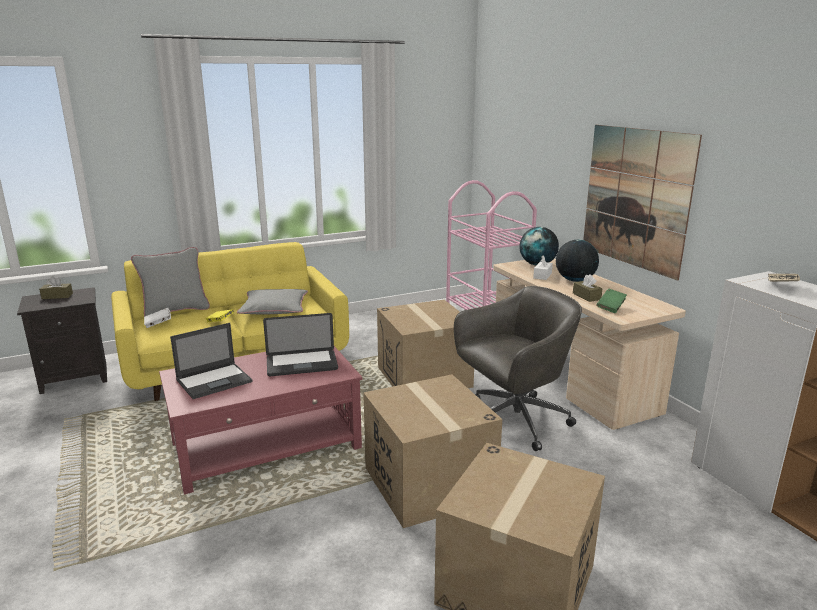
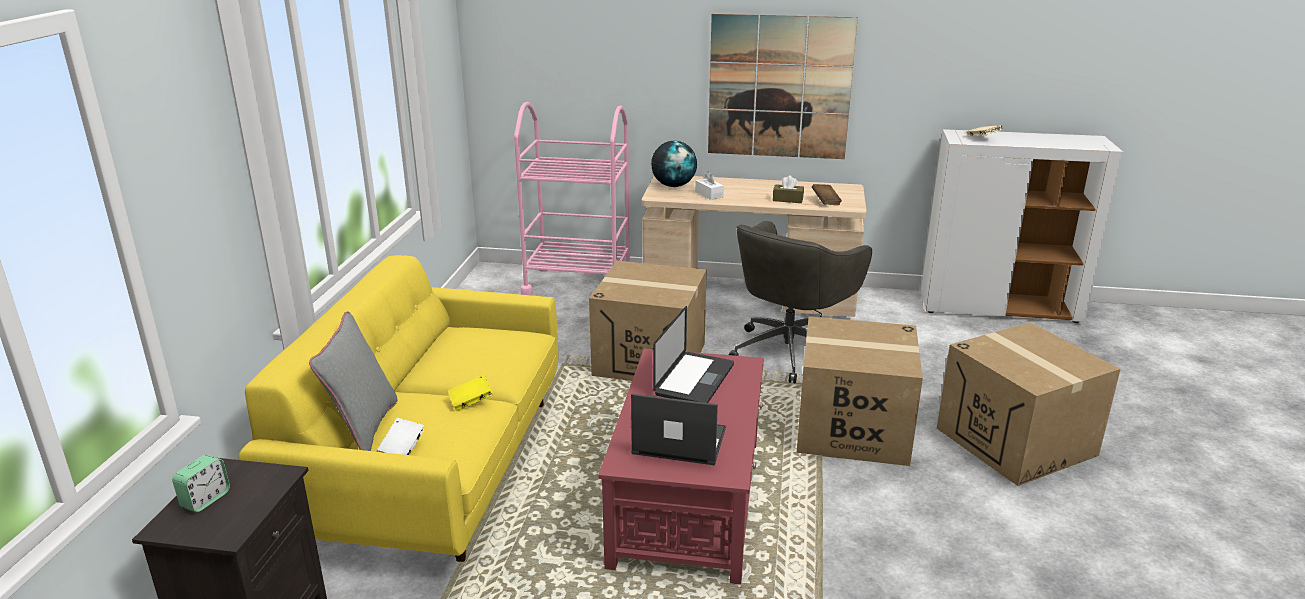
camera: 55 degrees left, 5 degrees up
brown tissue box [39,276,73,299] -> alarm clock [172,455,230,512]
laptop [170,323,253,399] -> laptop turned 75 degrees counterclockwise [631,394,726,465]
grey pillow [237,289,308,314] -> none
grey office chair [454,286,582,451] -> grey office chair turned 150 degrees counterclockwise [728,221,872,383]
globe [556,240,599,282] -> none
green book [596,288,627,313] -> brown book [812,184,842,205]

